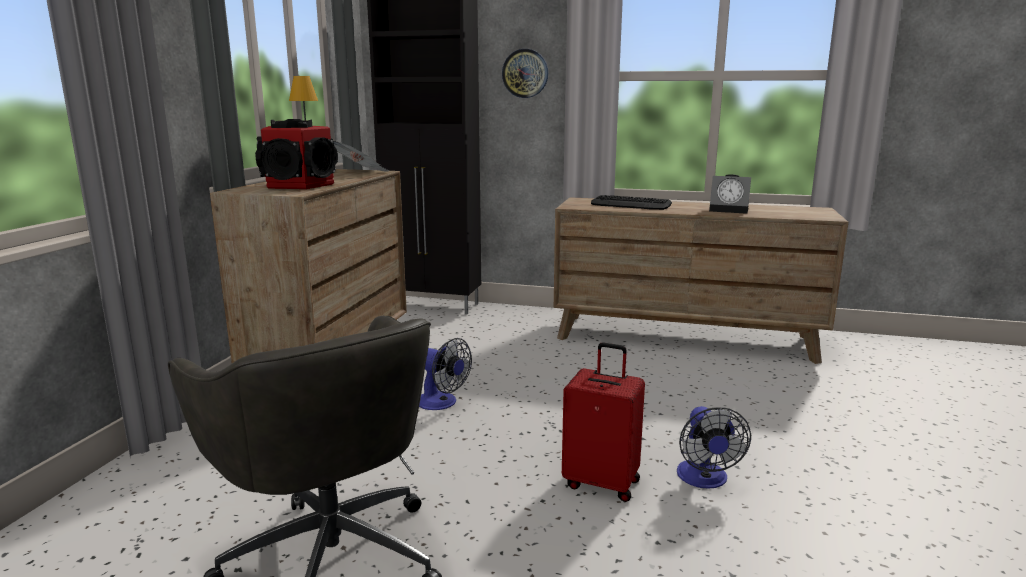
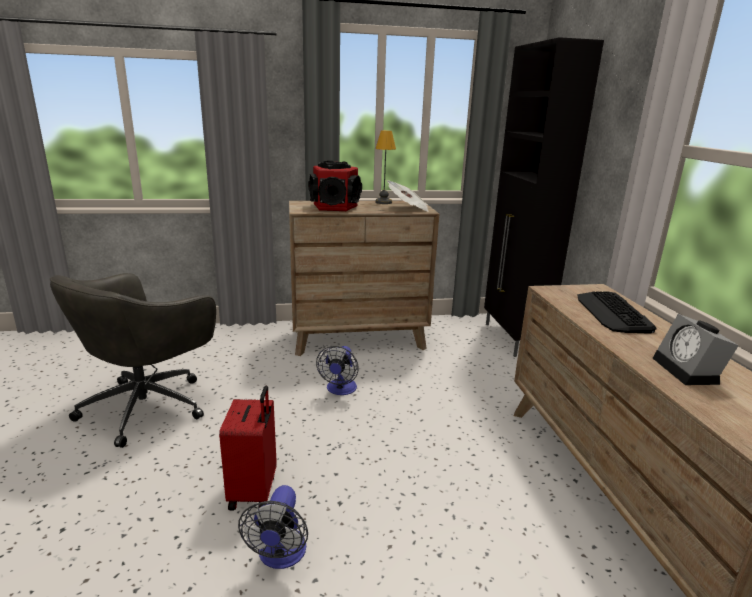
camera: 65 degrees right, 5 degrees up
wall clock [502,49,548,98] -> none
fan [677,406,751,489] -> fan turned 60 degrees counterclockwise [238,485,308,569]

